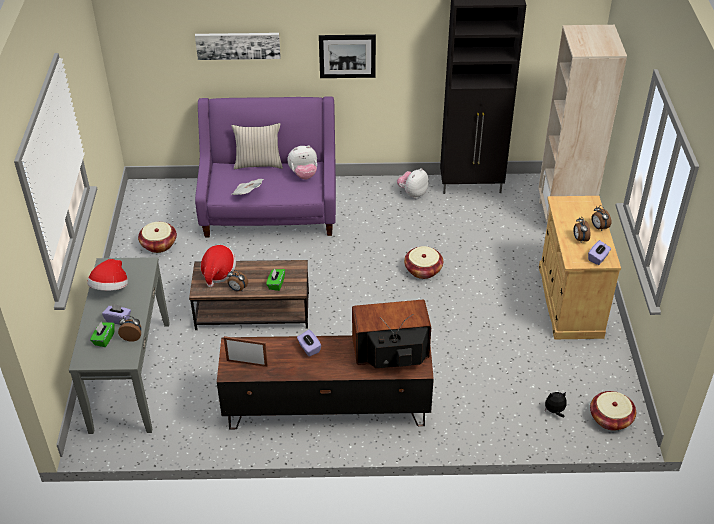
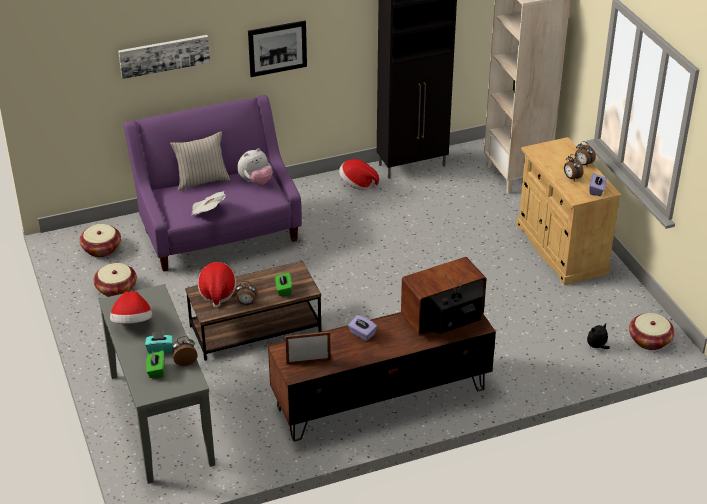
camera: 20 degrees left, 5 degrees down
purple tissue box [102,304,131,325] -> turquoise tissue box [145,332,173,354]
plush toy [397,168,429,198] -> hat [339,159,379,190]
basket [404,246,443,279] -> basket moved to [79,224,121,257]

